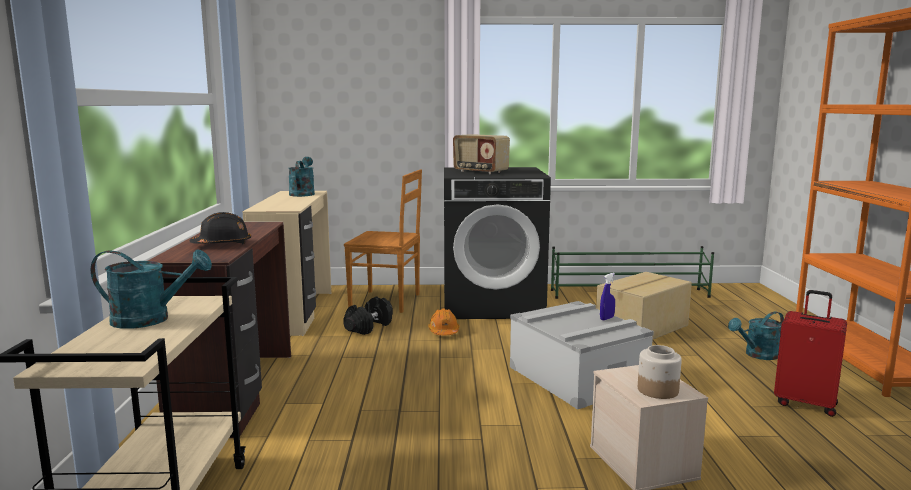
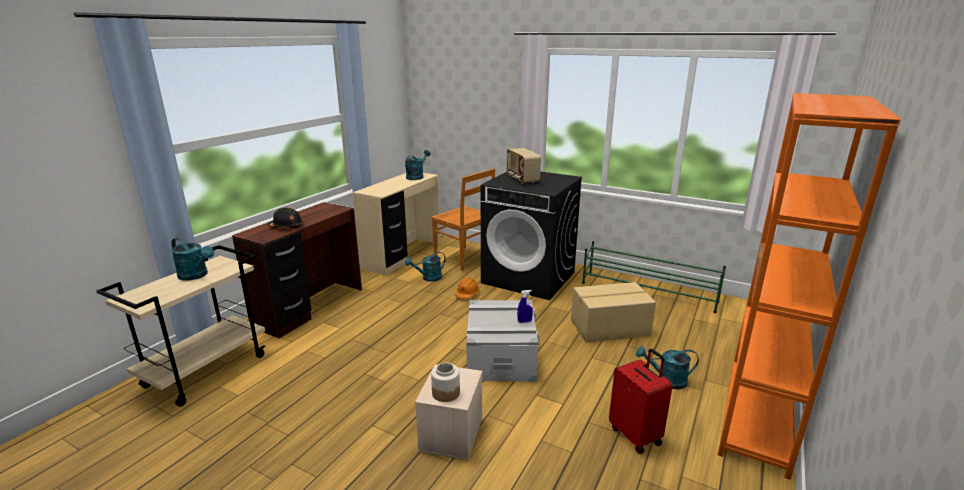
camera: 30 degrees right, 10 degrees up
black dumbbell [343,296,393,335] -> turquoise watering can [405,252,446,282]

